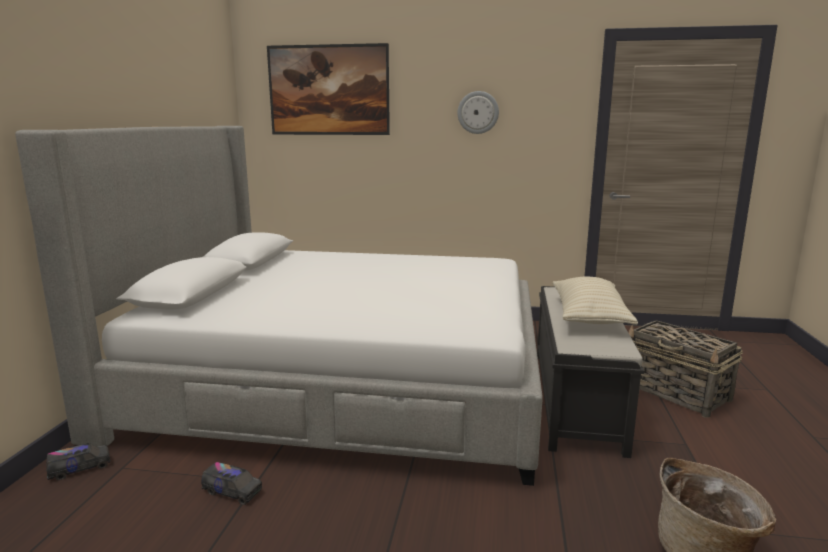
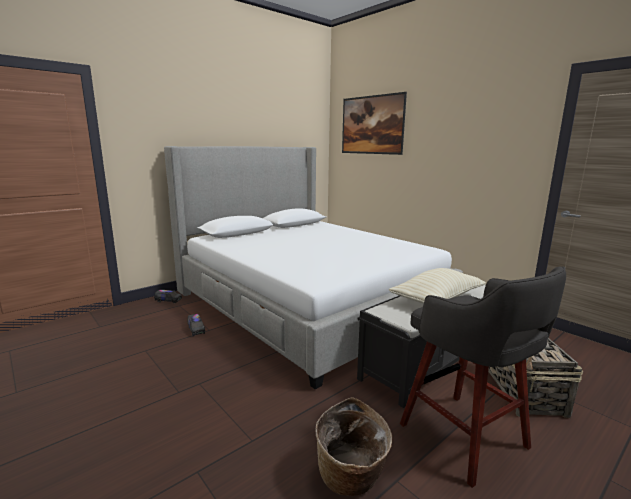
camera: 40 degrees right, 0 degrees up
wall clock [457,91,499,134] -> none
none -> grey stool [400,266,566,488]

